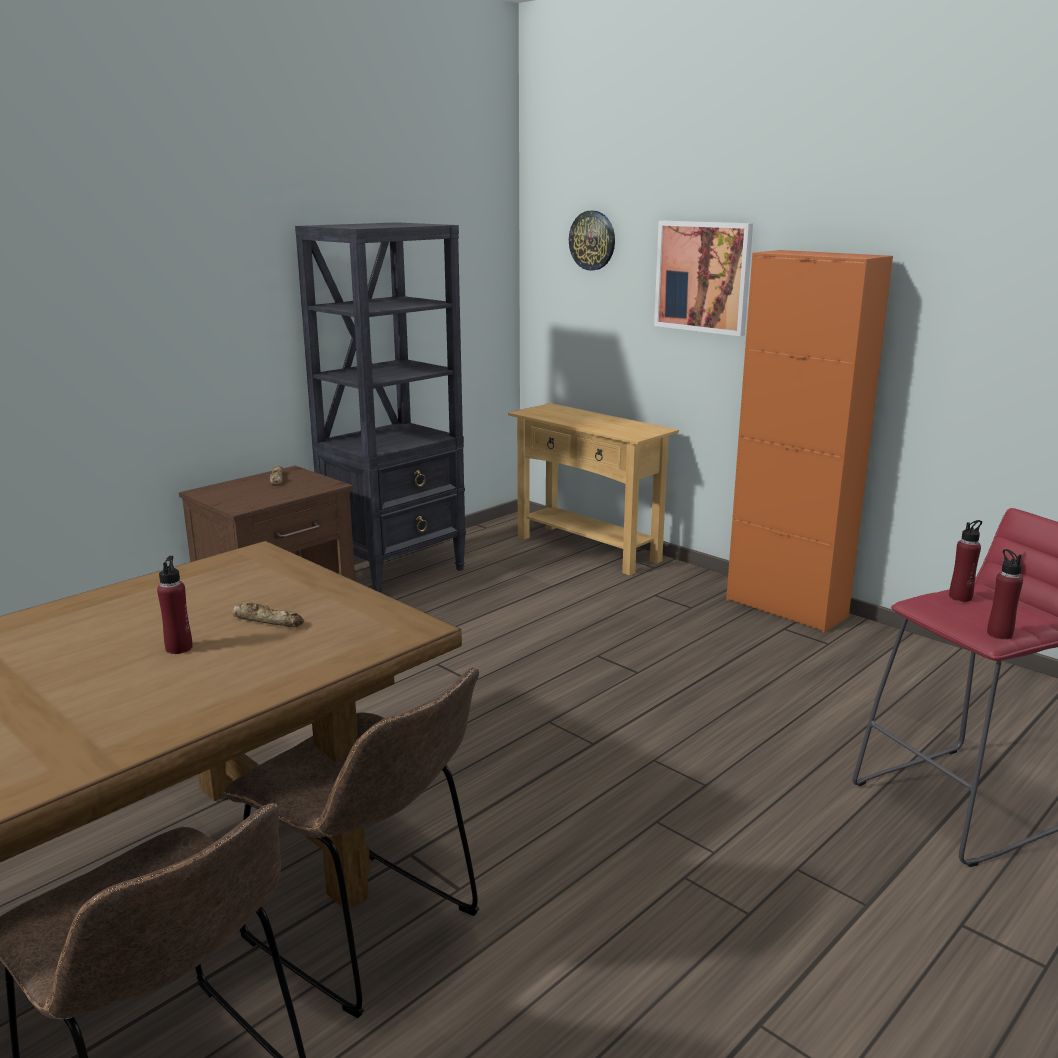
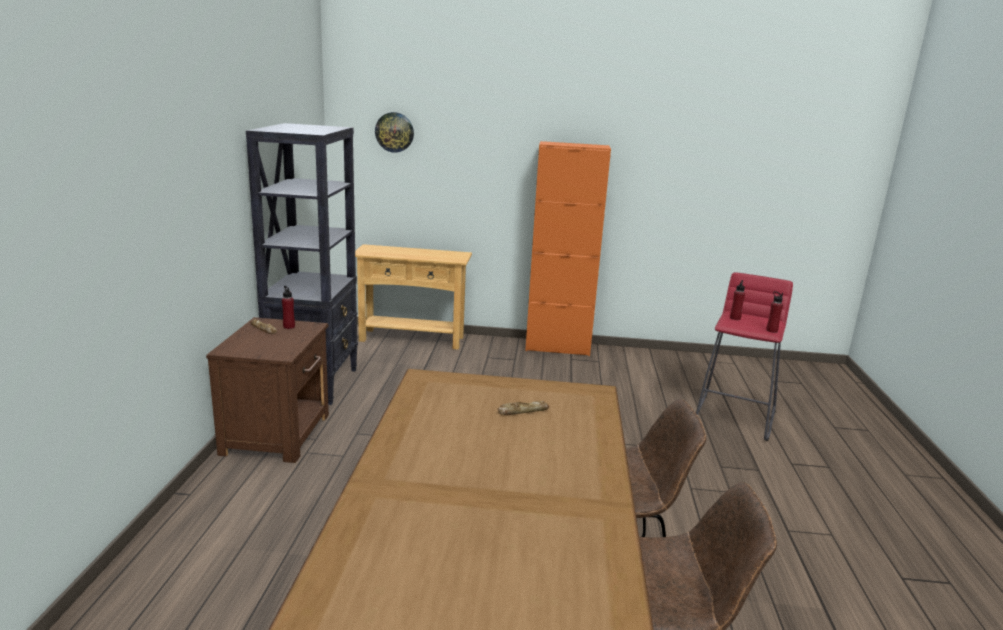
camera: 40 degrees left, 0 degrees up
red bottle [157,556,192,654] -> red bottle moved to [282,286,295,329]
picture [654,221,753,336] -> none

